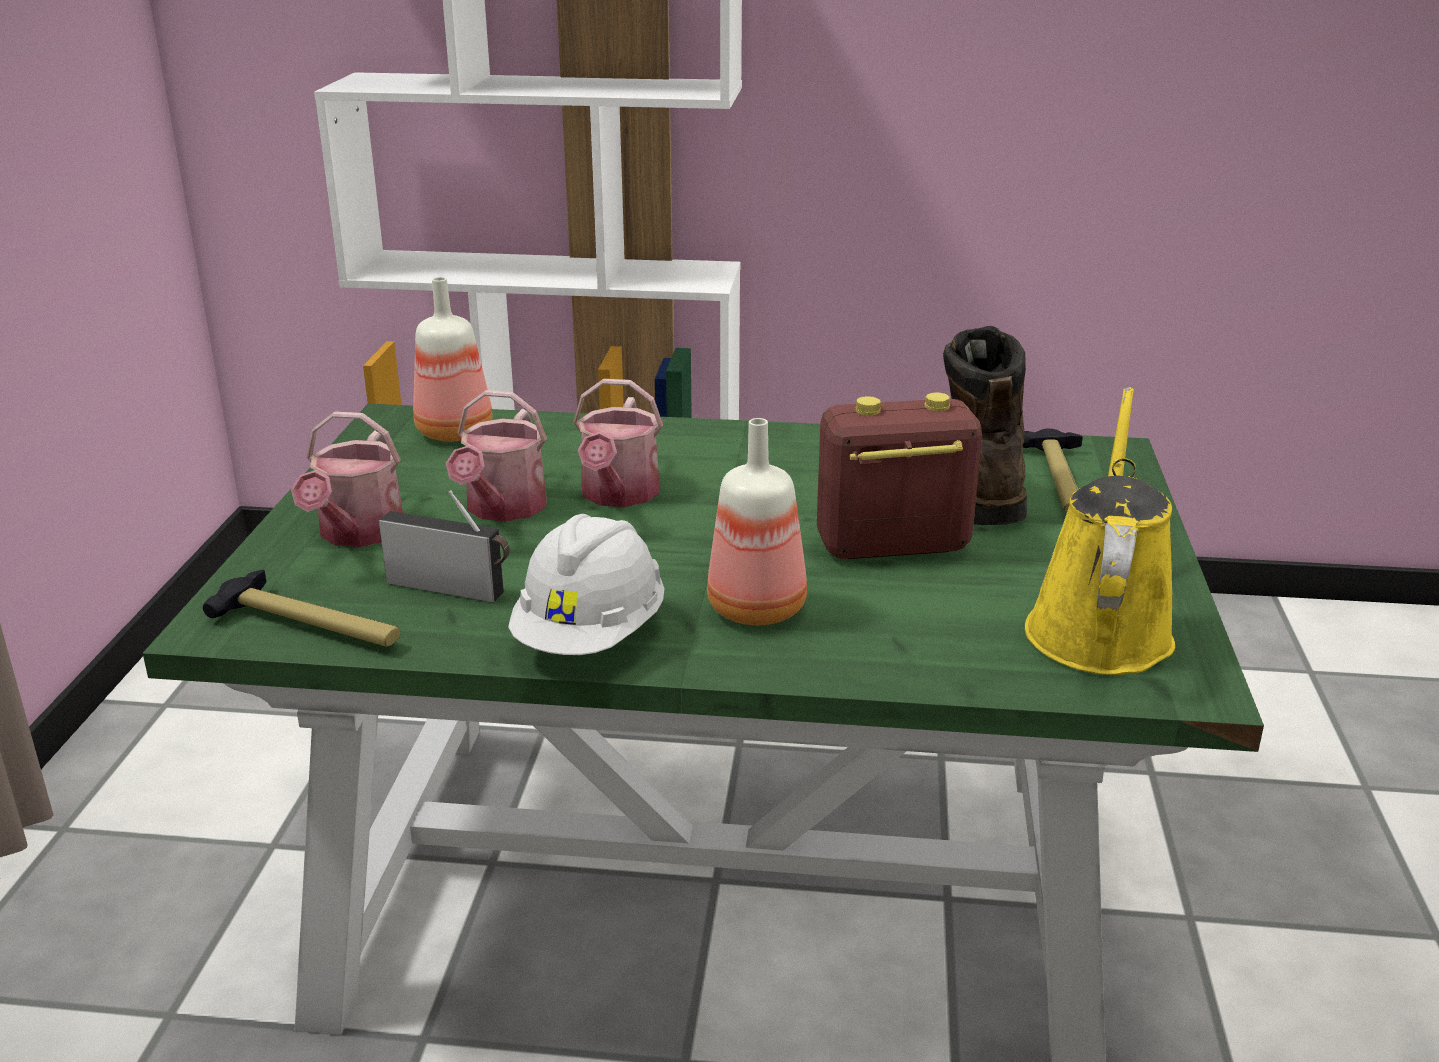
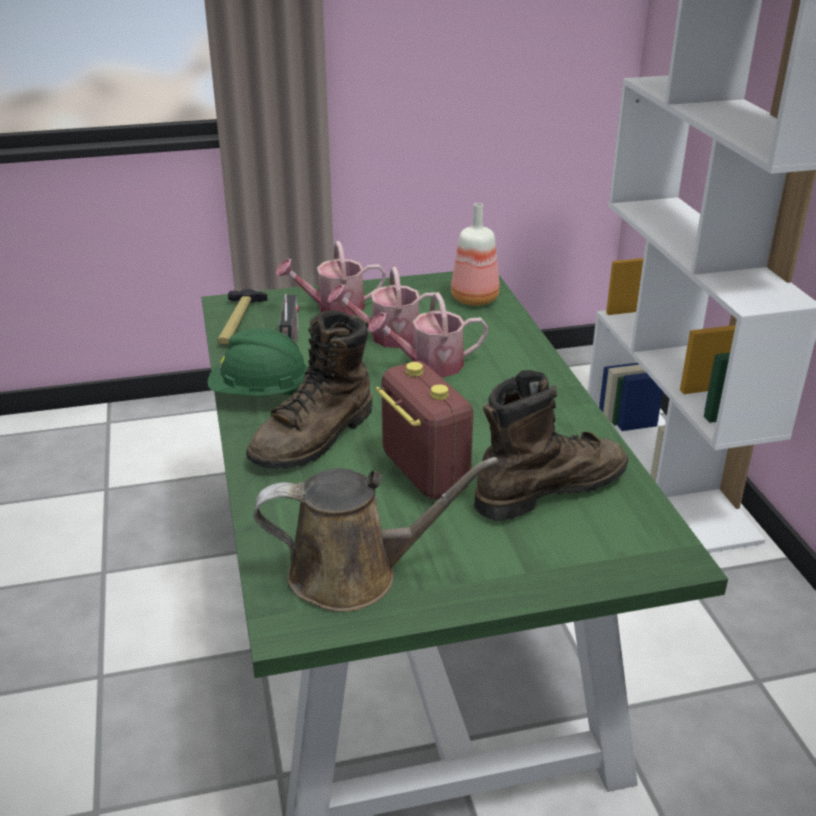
camera: 70 degrees right, 5 degrees up
white hard hat [508,514,665,655] -> green hard hat [207,329,308,396]
bottle [707,418,807,625] -> brown boot [246,311,372,469]
hammer [1023,429,1083,513] -> none
yellow watering can [1025,387,1175,675] -> brown watering can [254,457,498,612]

